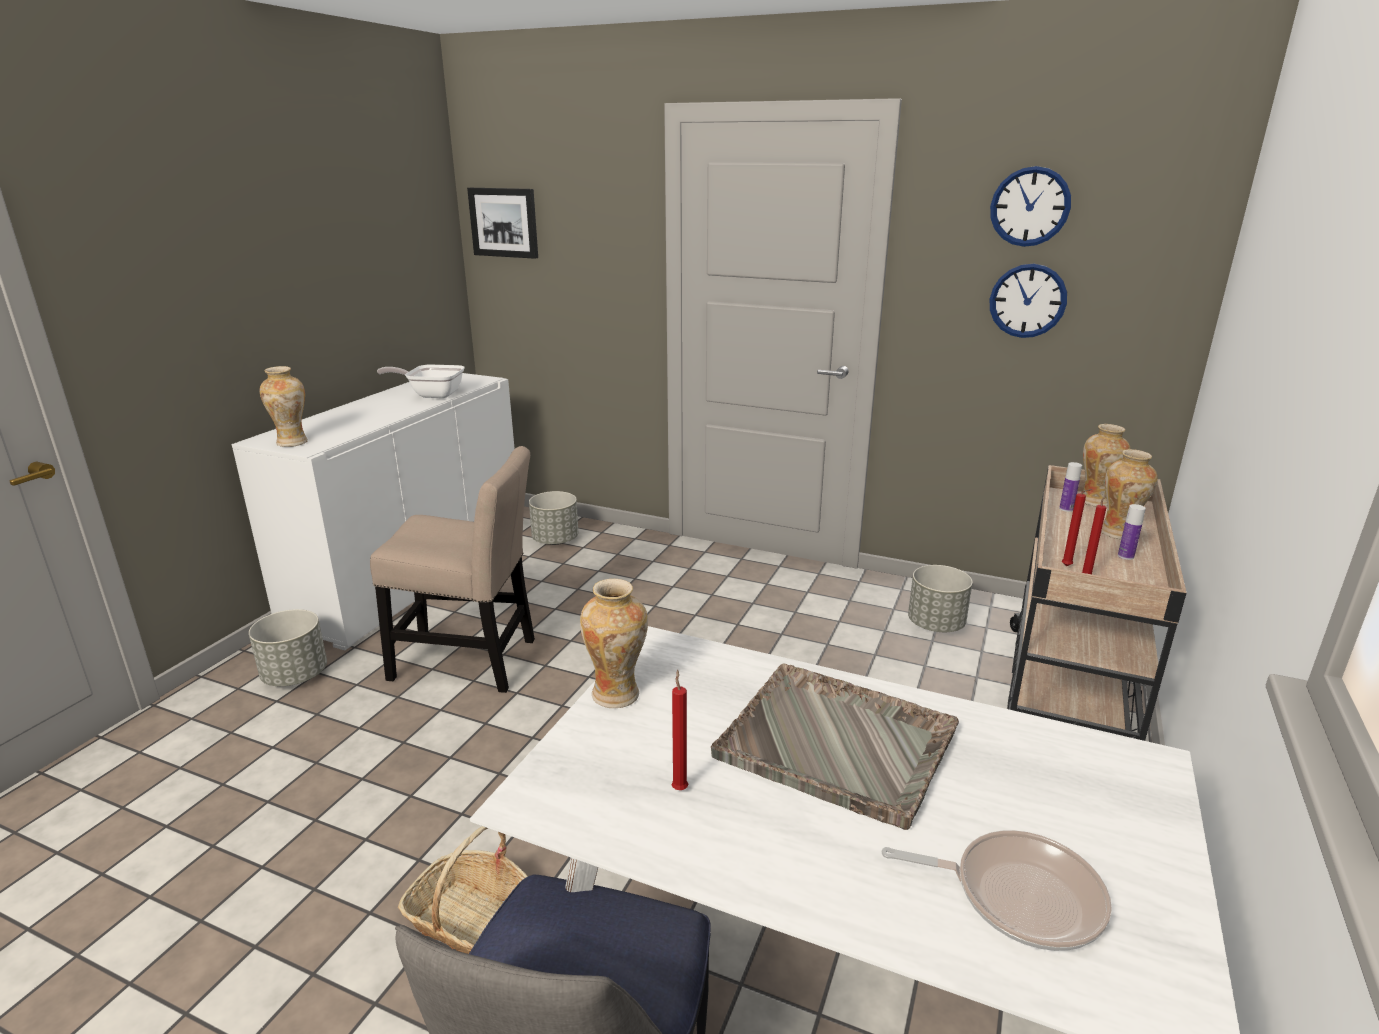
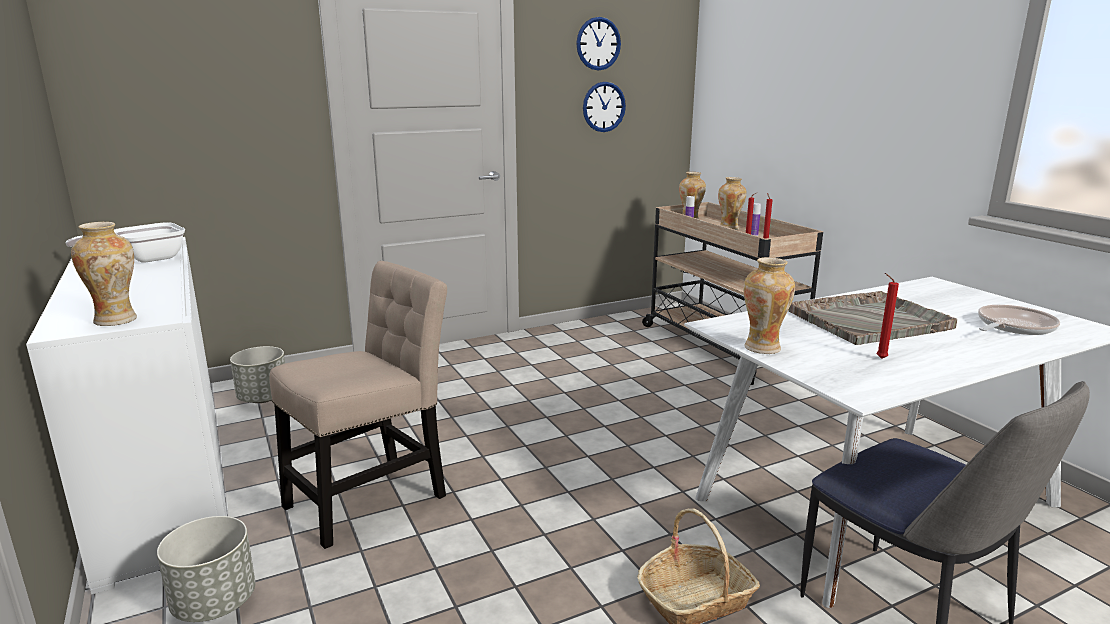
camera: 50 degrees left, 5 degrees down
picture [467,188,538,259] -> none
grey planter [908,565,973,632] -> none

